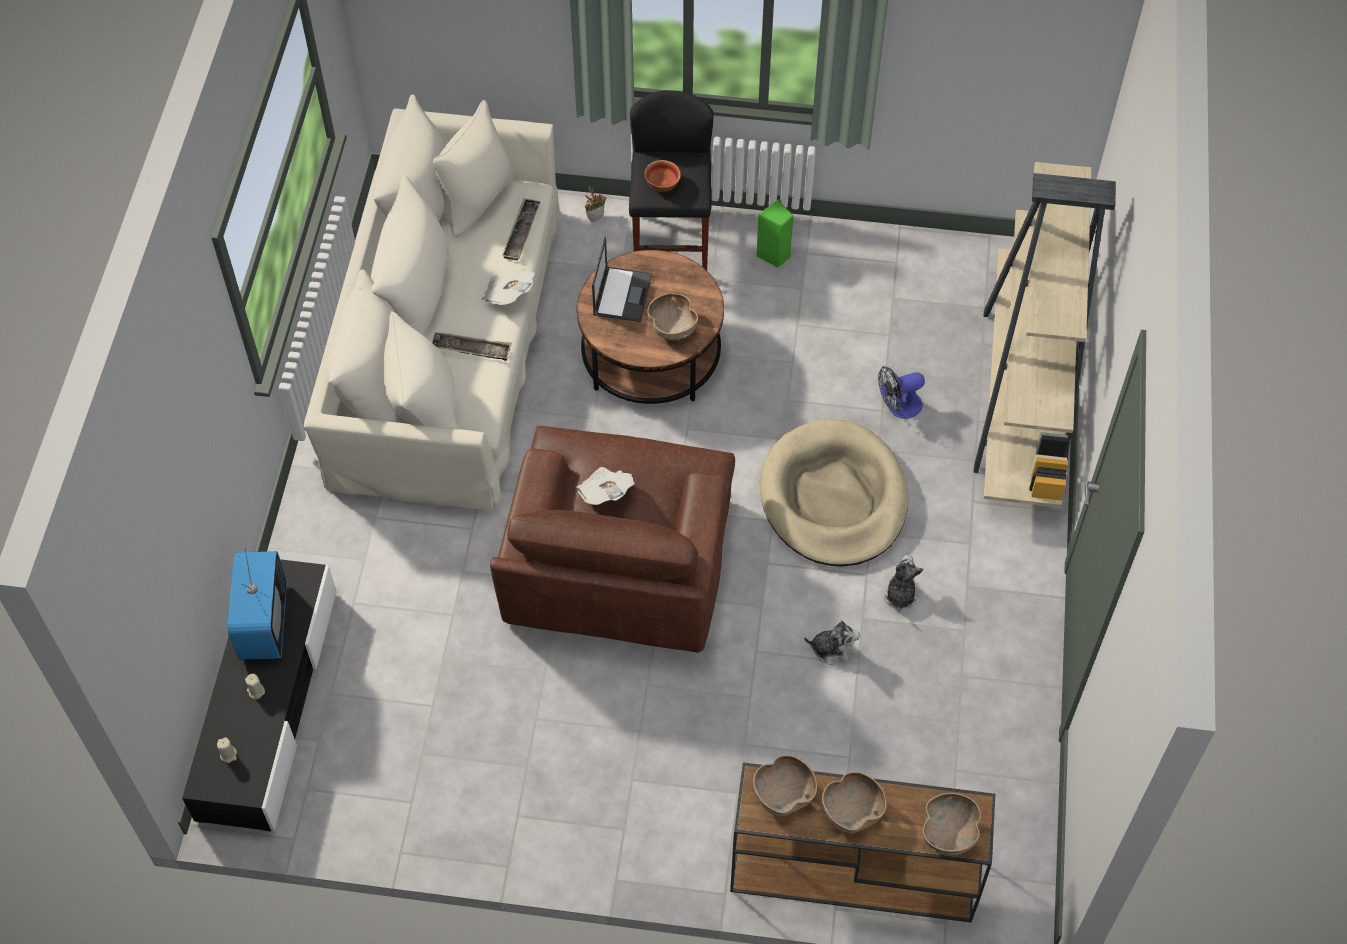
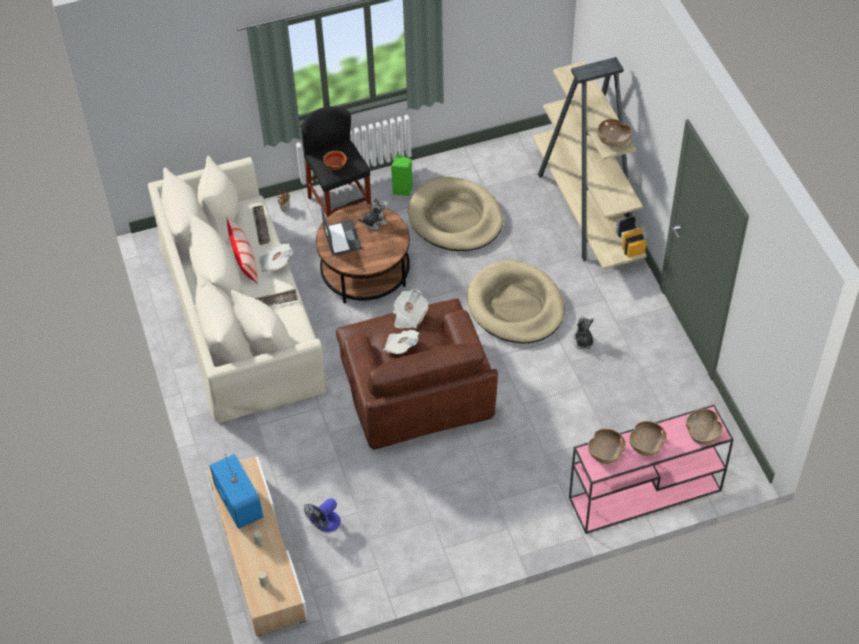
camera: 25 degrees left, 5 degrees down
black tv stand [182,559,336,831] -> beige tv stand [208,457,308,636]
brown bowl [647,293,698,340] -> brown bowl moved to [597,119,632,147]
brown console table [730,762,995,922] -> pink console table [569,405,734,534]
plush toy [804,620,860,665] -> plush toy moved to [358,197,388,230]
fan [878,366,925,419] -> fan moved to [304,498,341,533]
none -> pillow [227,217,258,284]
none -> newspaper [393,289,428,329]
none -> beige dog bed [408,177,503,251]

